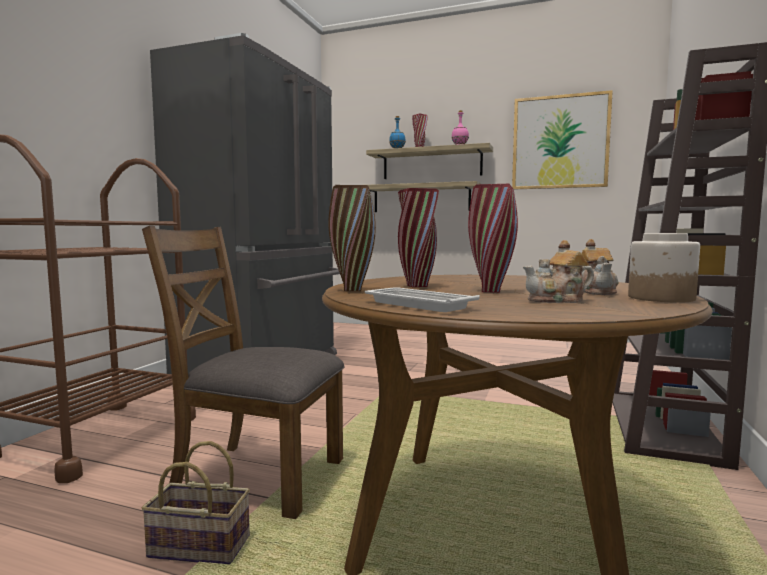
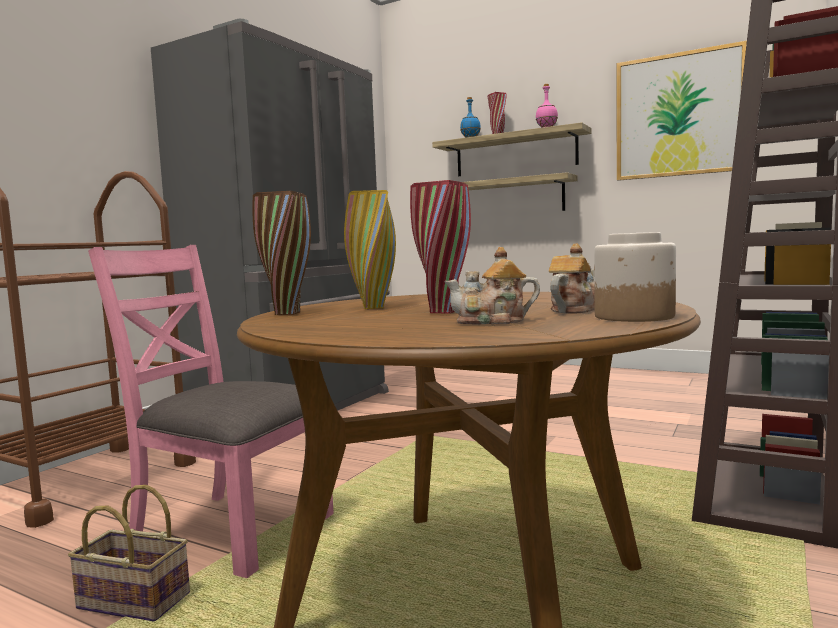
camera: 10 degrees right, 0 degrees up
brown chair [142,226,345,519] -> pink chair [88,245,334,578]
white tray [365,287,480,312] -> none
red vase [398,188,439,287] -> yellow vase [344,190,396,309]
teapot [582,239,619,295] -> teapot turned 150 degrees counterclockwise [549,244,595,314]

